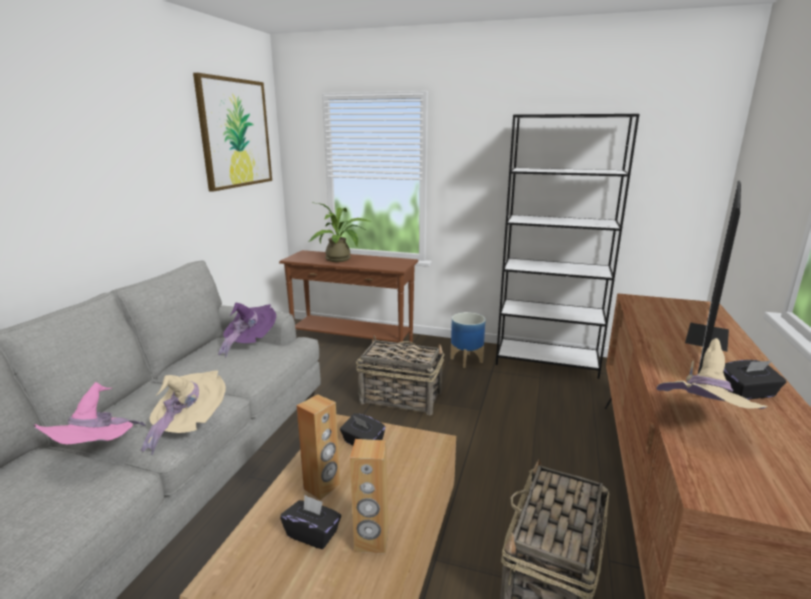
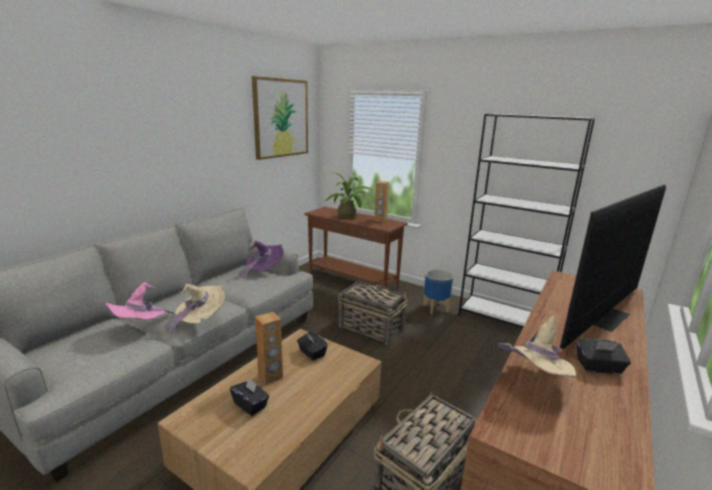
camera: 15 degrees right, 0 degrees up
brown speaker [350,439,389,554] -> brown speaker moved to [374,181,389,222]

